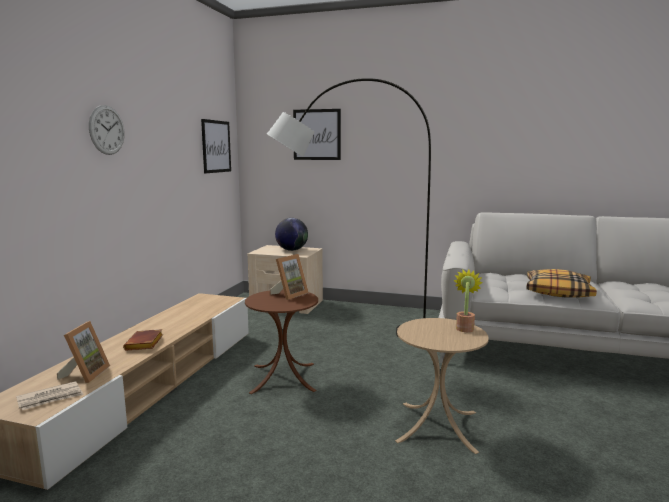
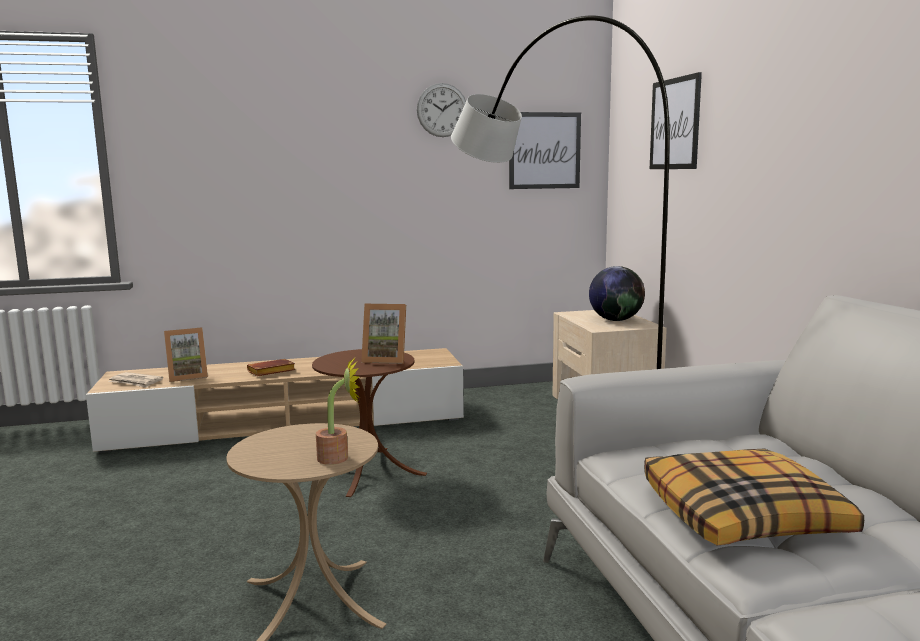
camera: 60 degrees right, 0 degrees up
wall clock [89,105,124,155] -> wall clock moved to [417,83,466,137]

